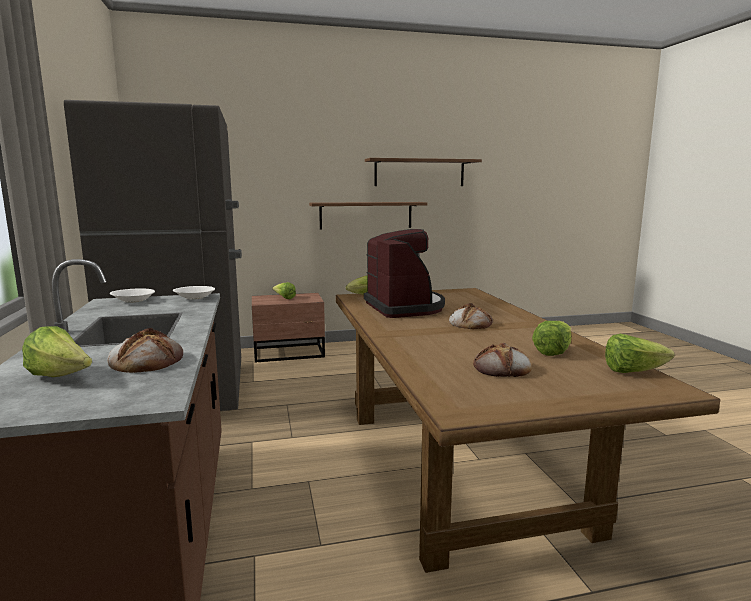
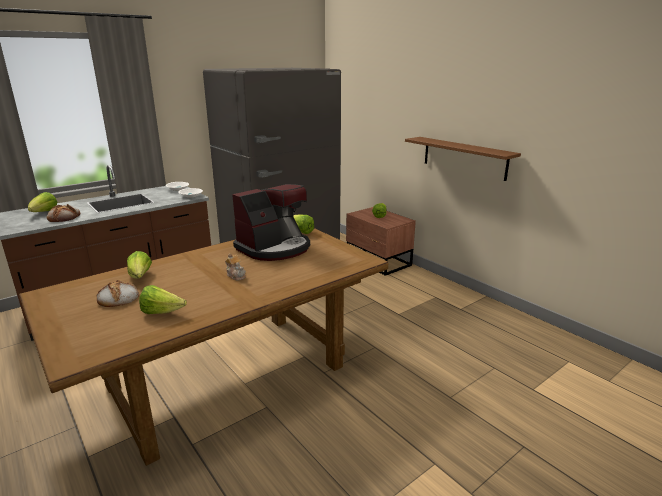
camera: 65 degrees right, 10 degrees up
brown shelf [365,158,482,186] -> none
bread [449,303,493,329] -> teapot [225,253,246,281]
lettuce [605,334,675,373] -> lettuce moved to [127,251,152,279]

